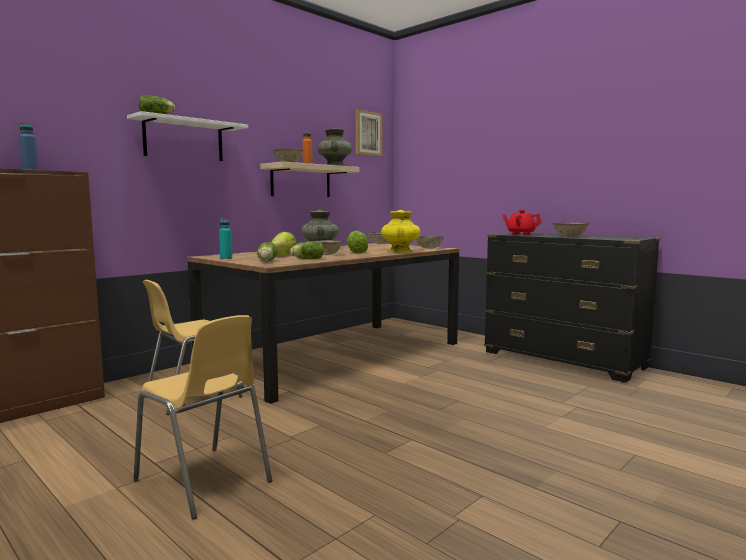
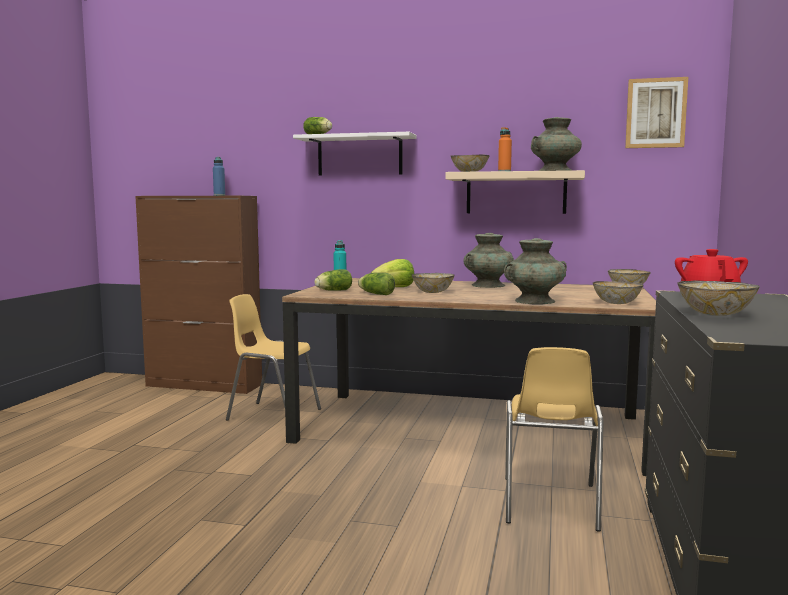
camera: 60 degrees right, 0 degrees up
yellow chair [133,315,272,519] -> yellow chair moved to [505,347,603,531]
lettuce [347,231,368,254] -> none
yellow vase [381,210,420,253] -> turquoise vase [504,238,567,304]

